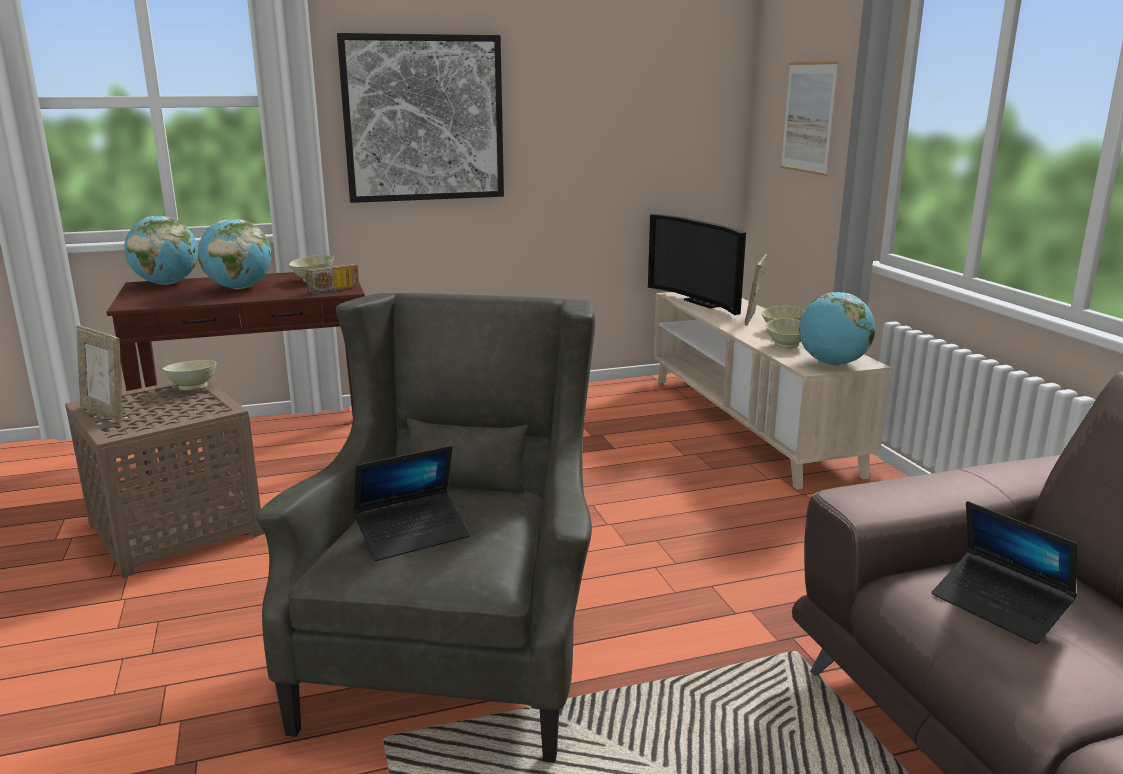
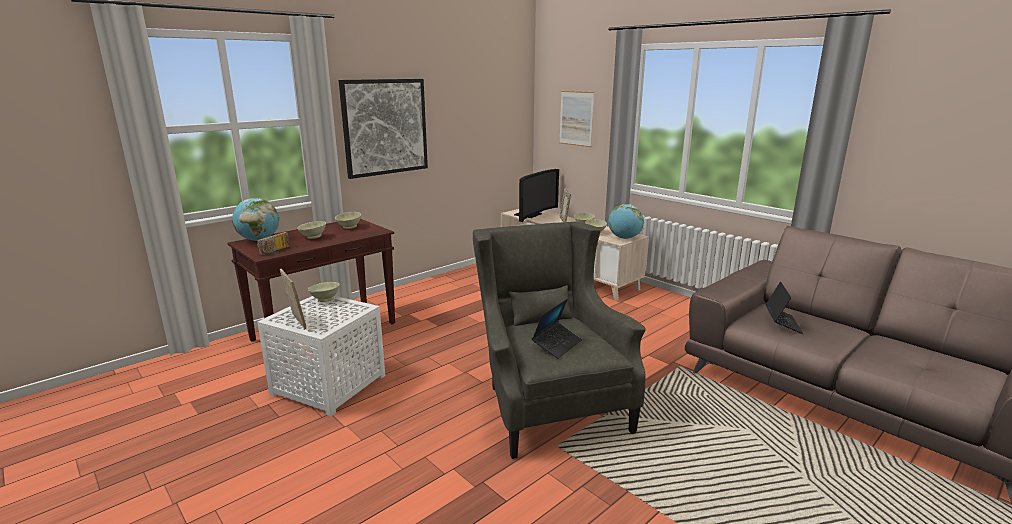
camera: 25 degrees left, 0 degrees up
brown side table [65,381,264,578] -> white side table [257,296,385,416]
picture frame [76,325,123,423] -> picture frame turned 135 degrees counterclockwise [280,269,306,329]
globe [198,219,272,289] -> beige bowl [297,221,326,239]
radio [305,264,359,294] -> radio moved to [257,232,289,255]
television [648,214,746,315] -> television turned 90 degrees counterclockwise [514,169,559,222]
laptop [932,501,1077,644] -> laptop turned 105 degrees counterclockwise [766,282,803,334]

